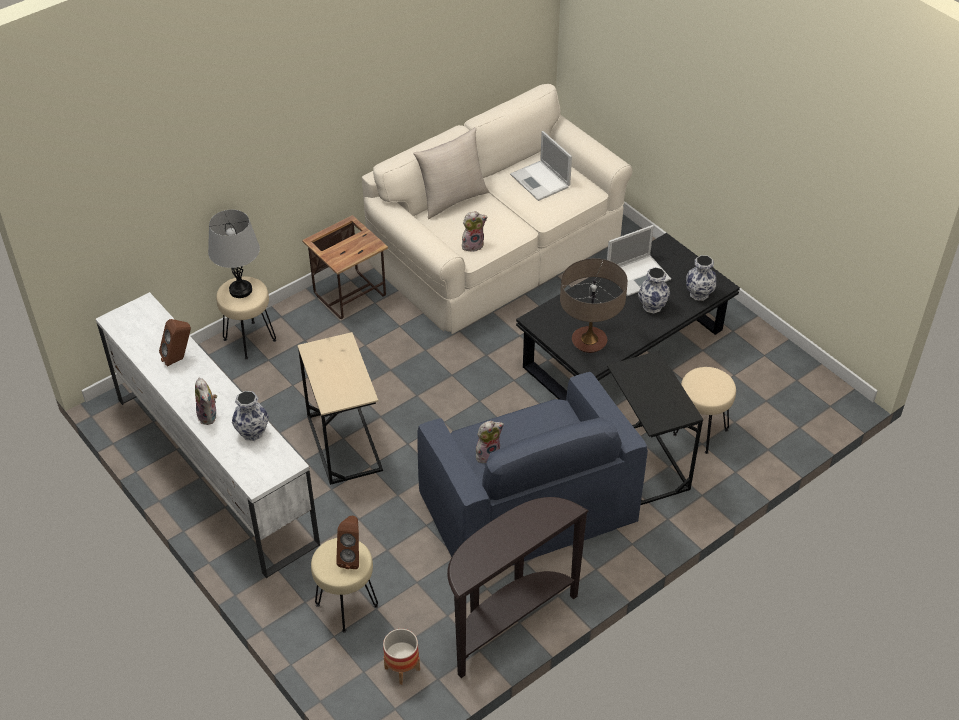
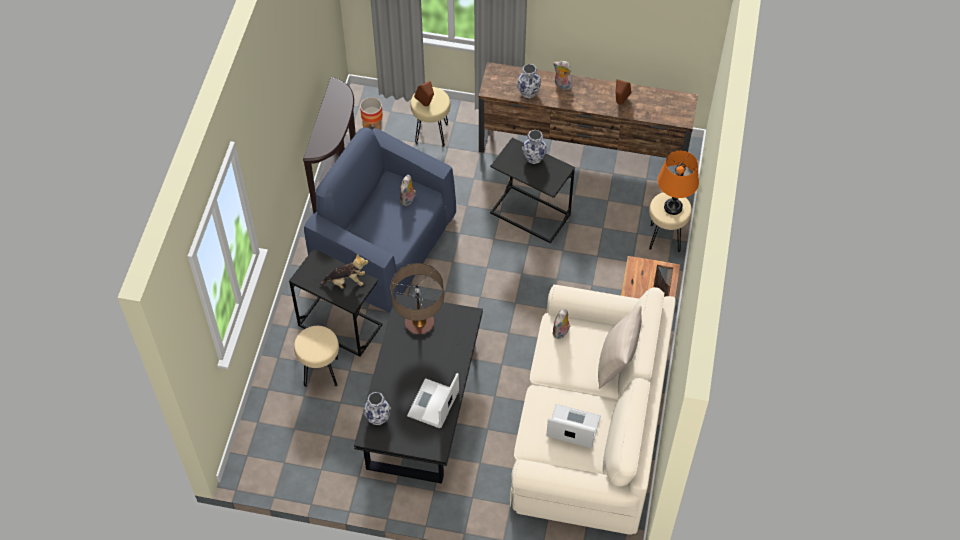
camera: 140 degrees right, 10 degrees up
white tv stand [96,292,320,579] -> brown tv stand [478,62,698,176]
grey table lamp [208,210,260,298] -> orange table lamp [657,151,699,215]
beige side table [297,332,383,485] -> black side table [490,137,575,243]
vase [638,267,670,314] -> vase moved to [522,130,548,164]
none -> plush toy [320,253,368,289]

